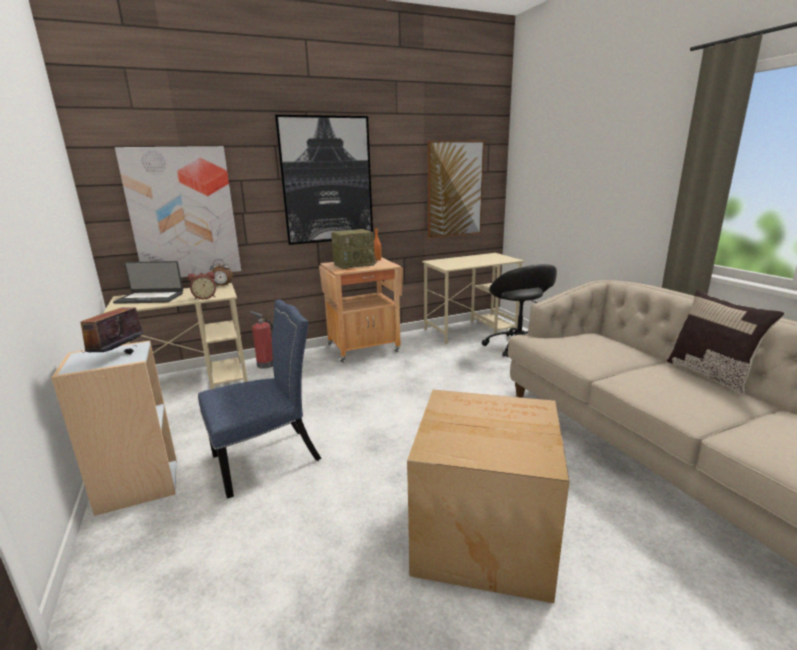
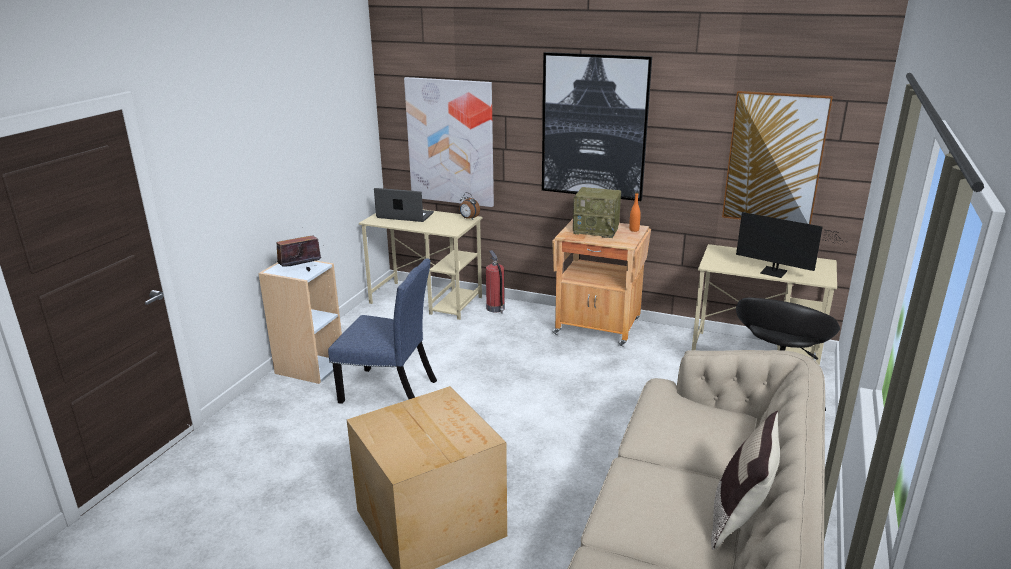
camera: 45 degrees right, 5 degrees up
laptop [113,261,183,304] -> laptop turned 150 degrees clockwise [374,188,434,222]
alarm clock [188,272,216,299] -> none
none -> monitor [736,212,848,278]

